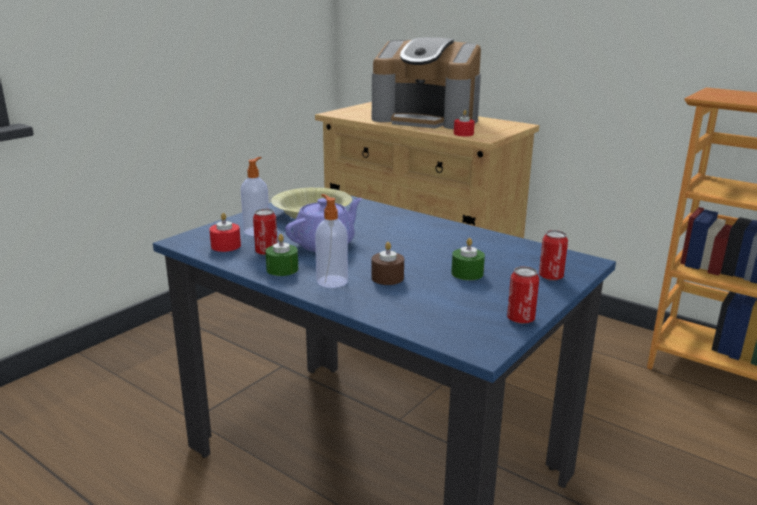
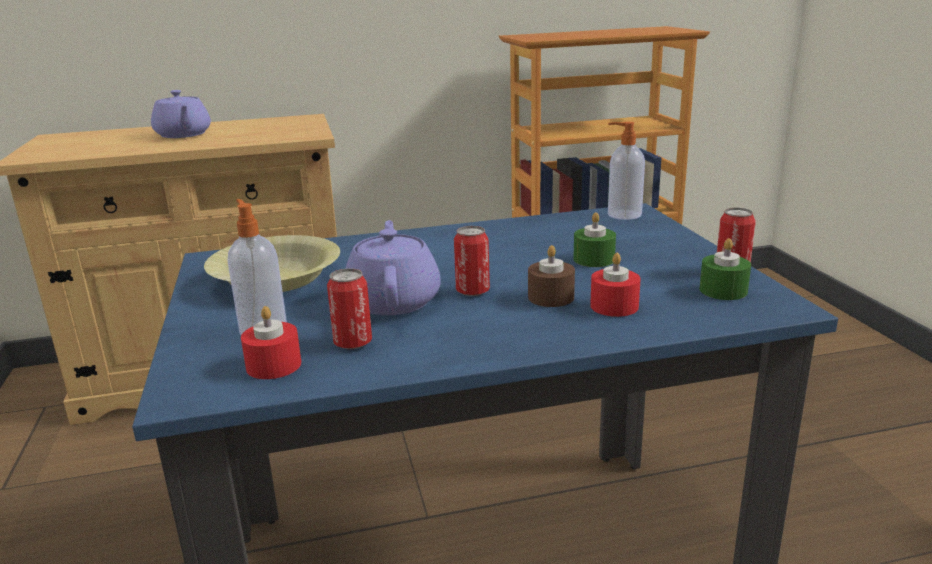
camera: 50 degrees left, 0 degrees up
green candle [265,234,298,276] -> green candle moved to [700,238,751,300]
soap dispenser [315,194,348,288] -> soap dispenser moved to [608,122,645,220]
coffee machine [372,37,481,129] -> purple teapot [151,90,211,138]
red candle [454,110,475,136] -> red candle moved to [590,253,641,317]
can [539,230,568,281] -> can moved to [454,226,490,296]

